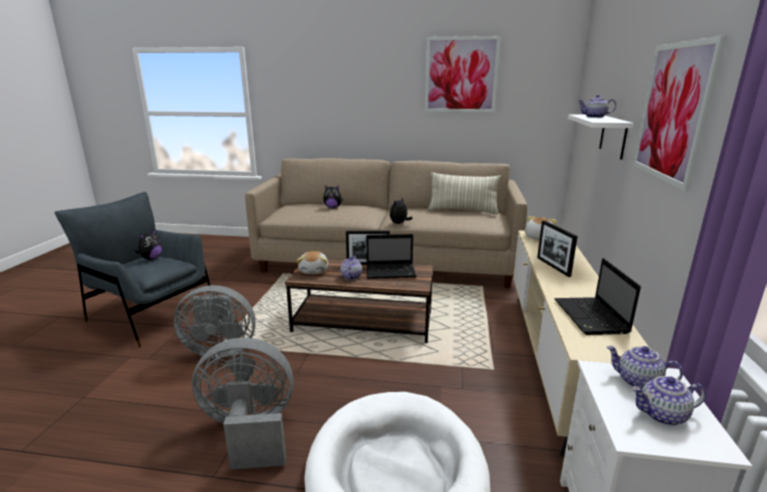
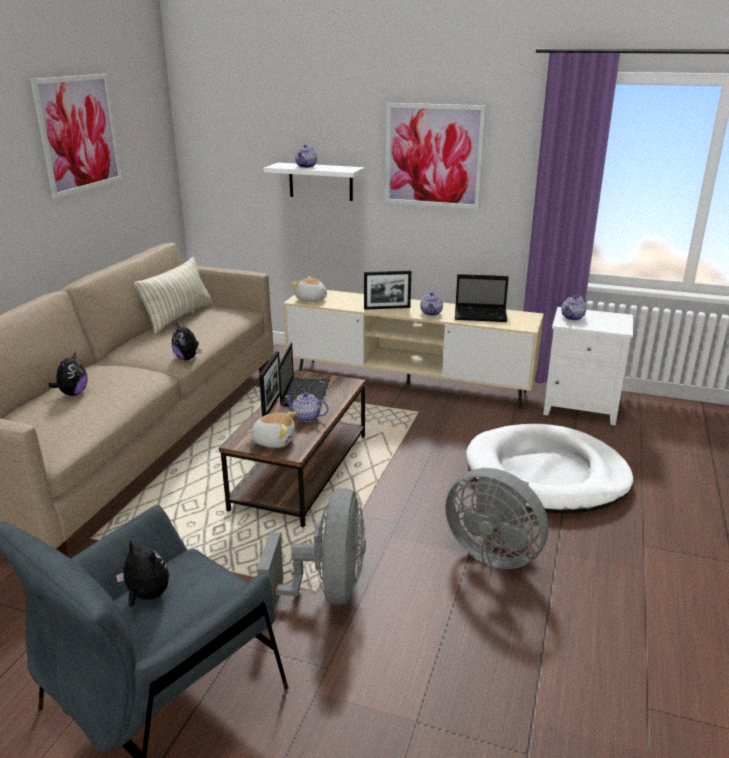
camera: 80 degrees left, 5 degrees up
grey fan [192,338,294,470] -> grey fan turned 60 degrees counterclockwise [445,467,548,569]
teapot [632,376,706,426] -> teapot moved to [420,291,443,316]

